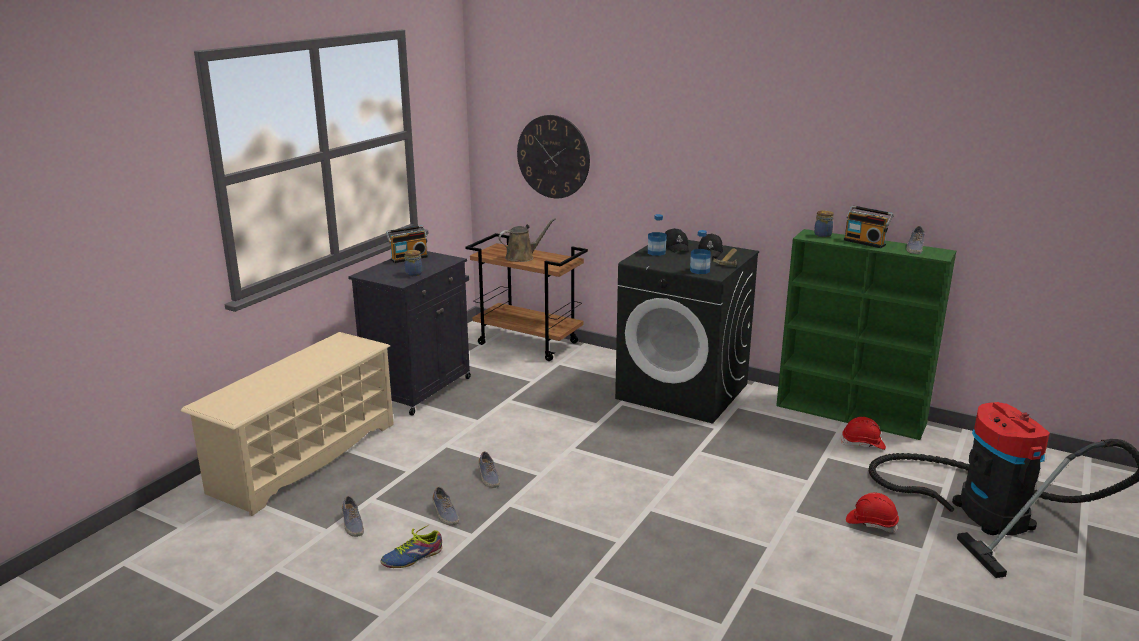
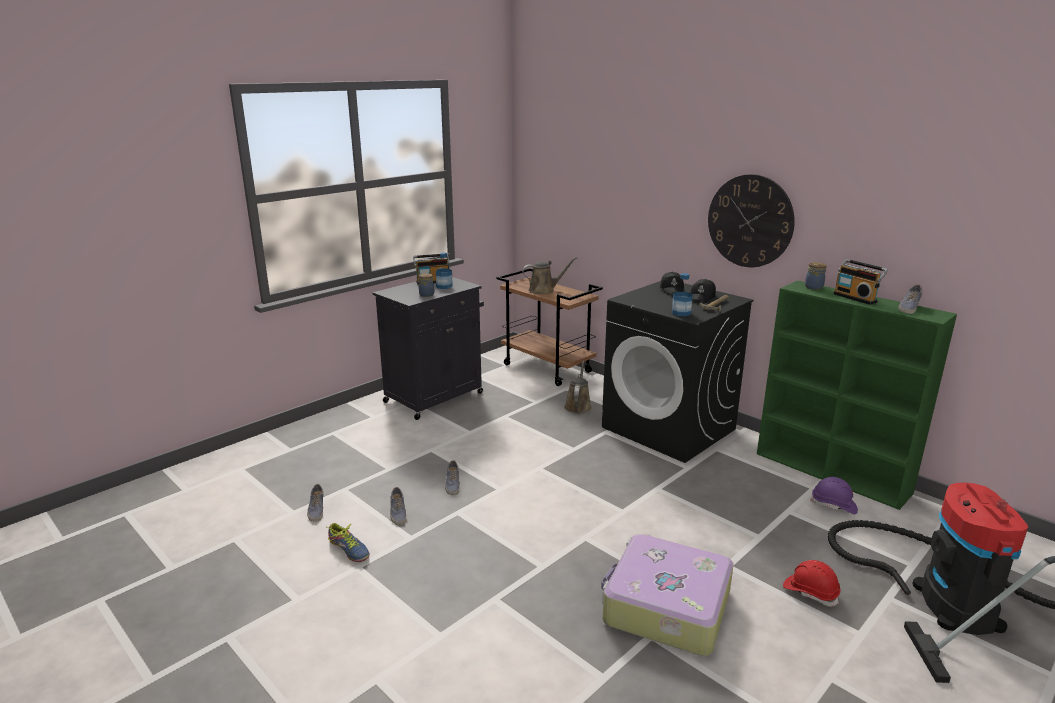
camera: 15 degrees right, 0 degrees up
beige shoe rack [181,332,394,516] -> none
shoe [380,524,442,568] -> shoe turned 120 degrees counterclockwise [327,523,370,562]
wall clock [517,115,590,198] -> wall clock moved to [708,174,795,267]
bottle [648,214,667,256] -> bottle moved to [436,253,453,289]
red hard hat [841,417,886,450] -> purple hard hat [810,477,858,514]
none -> brown watering can [564,360,592,414]
none -> suitcase [601,534,733,656]

